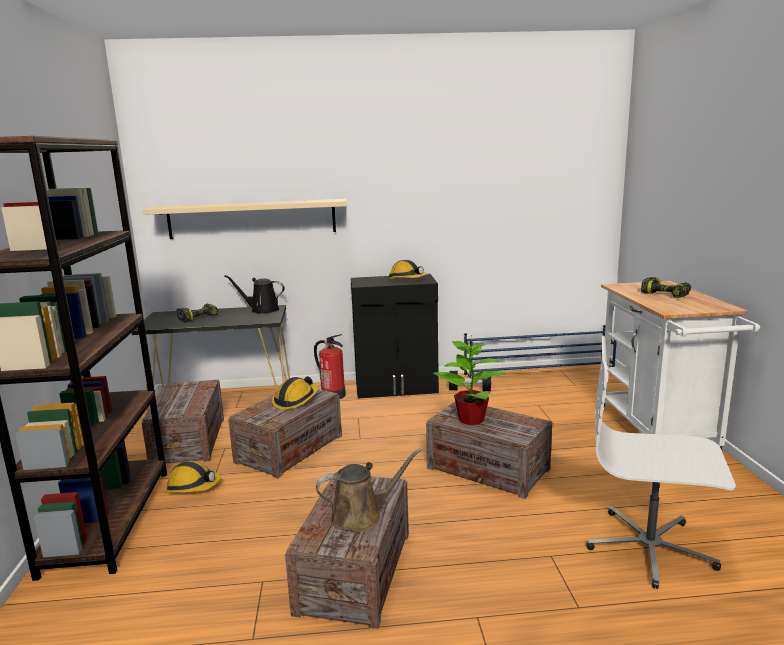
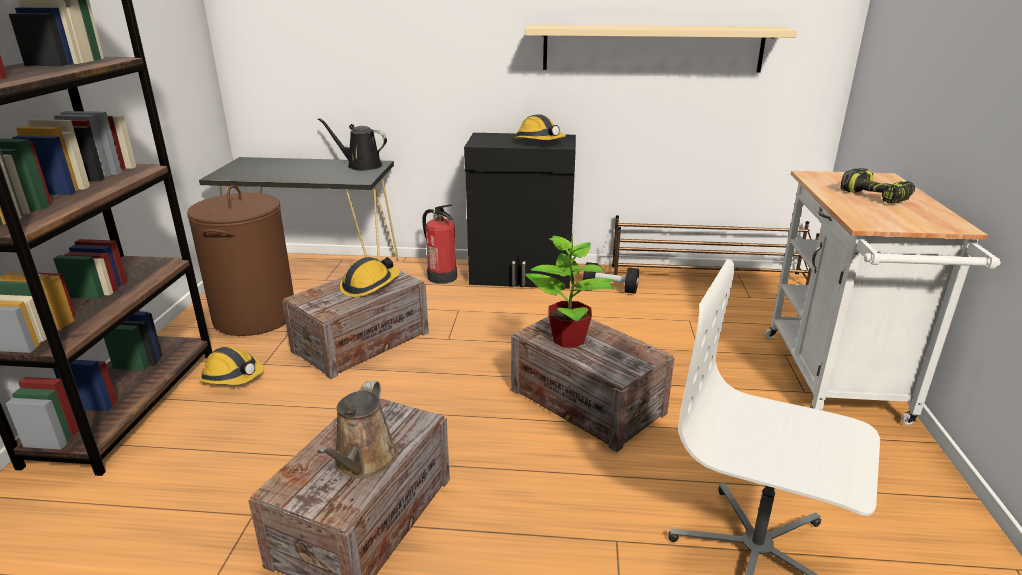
camera: 10 degrees right, 10 degrees up
crate [142,380,224,463] -> brown laundry basket [187,185,294,336]
beige shelf [143,199,347,239] -> beige shelf moved to [525,25,797,73]
power drill [177,304,218,323] -> none
brown watering can [316,449,421,532] -> brown watering can turned 105 degrees clockwise [317,381,398,478]
blue shoe rack [464,325,617,378] -> brown shoe rack [612,215,819,285]

